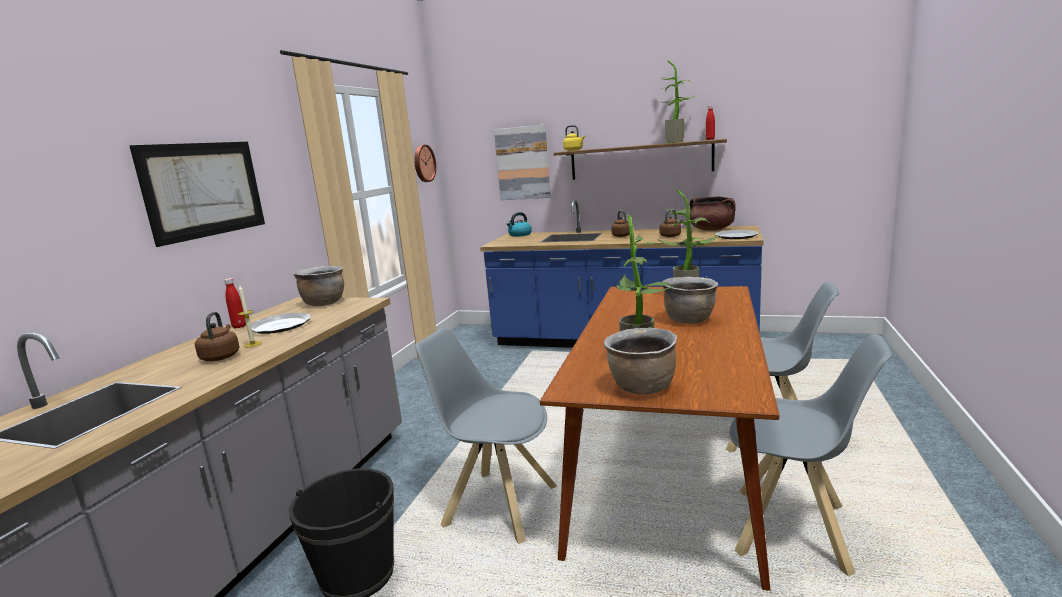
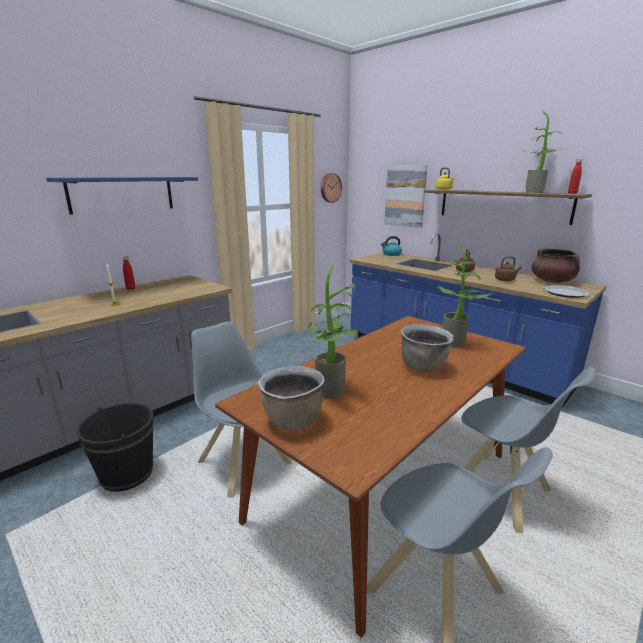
camera: 25 degrees right, 5 degrees up
picture [129,142,265,247] -> blue shelf [46,177,198,215]
brown kettle [195,312,239,361] -> none
plate [251,313,312,334] -> none
brown cooking pot [293,266,344,306] -> none

